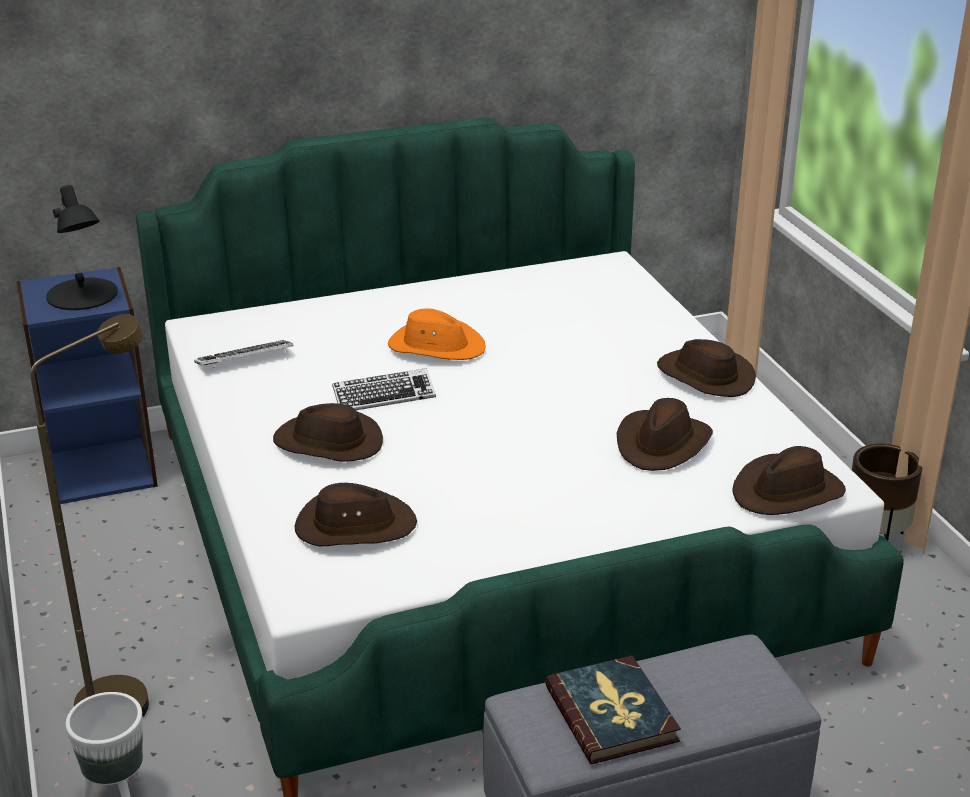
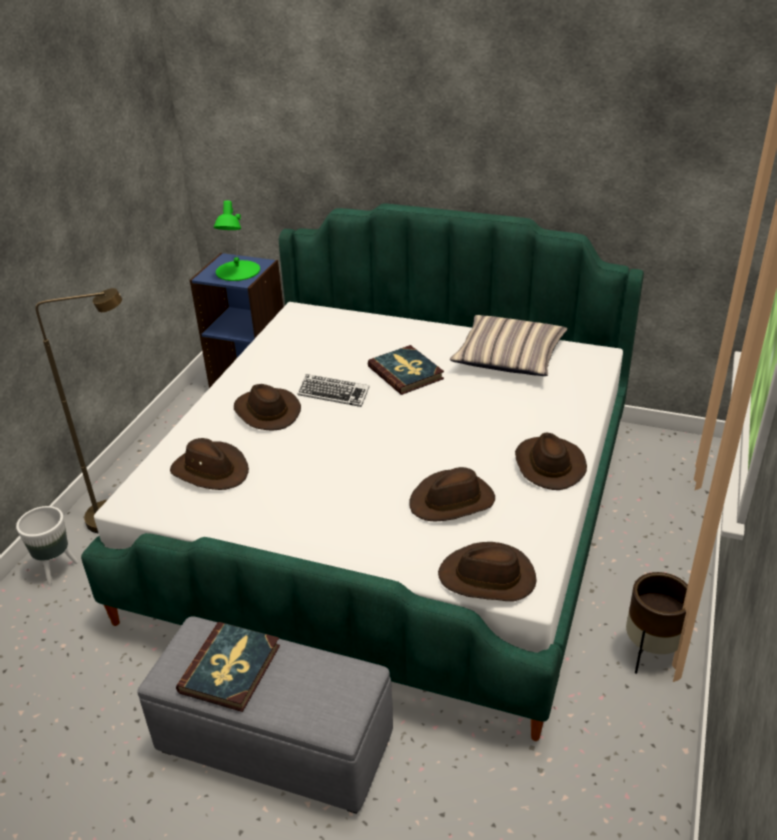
camera: 40 degrees right, 5 degrees up
black table lamp [46,185,118,310] -> green table lamp [213,201,260,281]
keyboard [194,340,293,368] -> none
orange hat [388,308,486,360] -> book [368,345,444,395]
none -> pillow [450,315,567,376]

